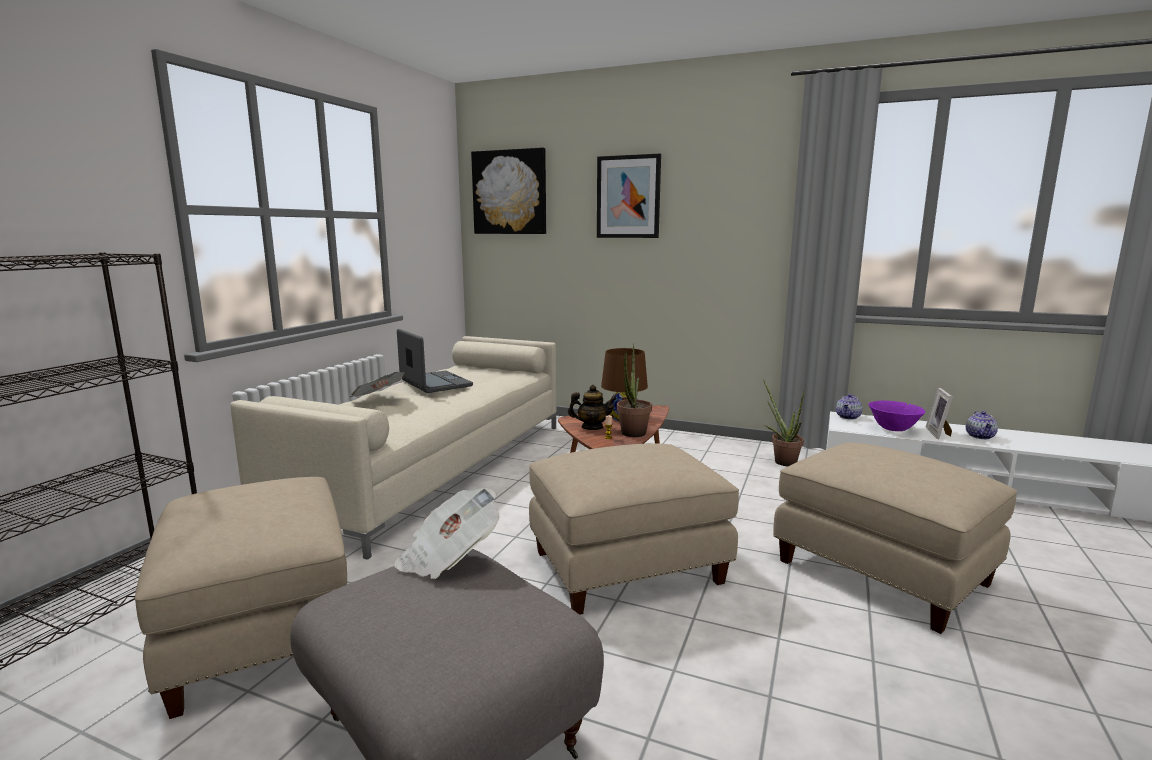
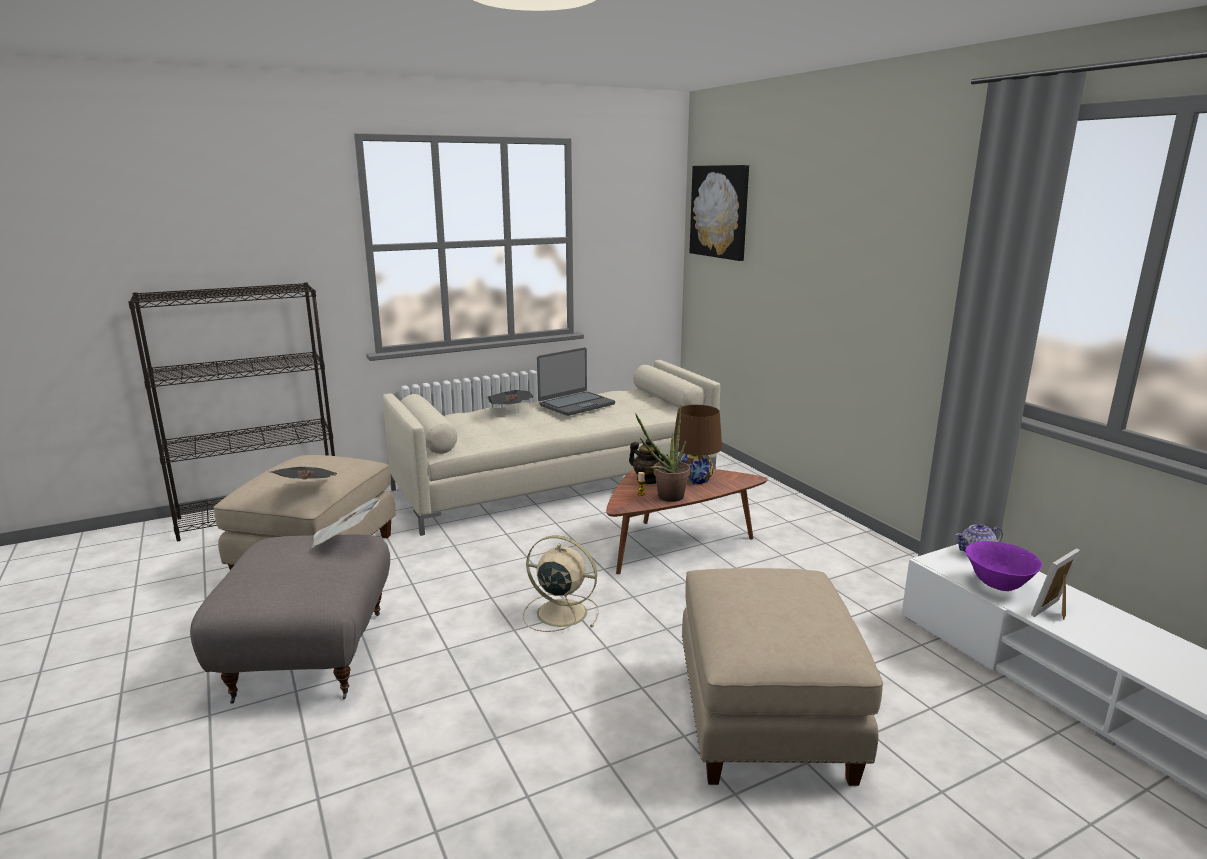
camera: 40 degrees right, 5 degrees up
laptop [397,329,473,393] -> laptop turned 45 degrees clockwise [537,347,615,416]
beige ottoman [529,443,739,615] -> beige fan [523,536,599,632]
picture [597,154,661,238] -> none
potted plant [763,380,804,466] -> none
teapot [966,411,998,439] -> none
none -> newspaper [271,467,337,480]

